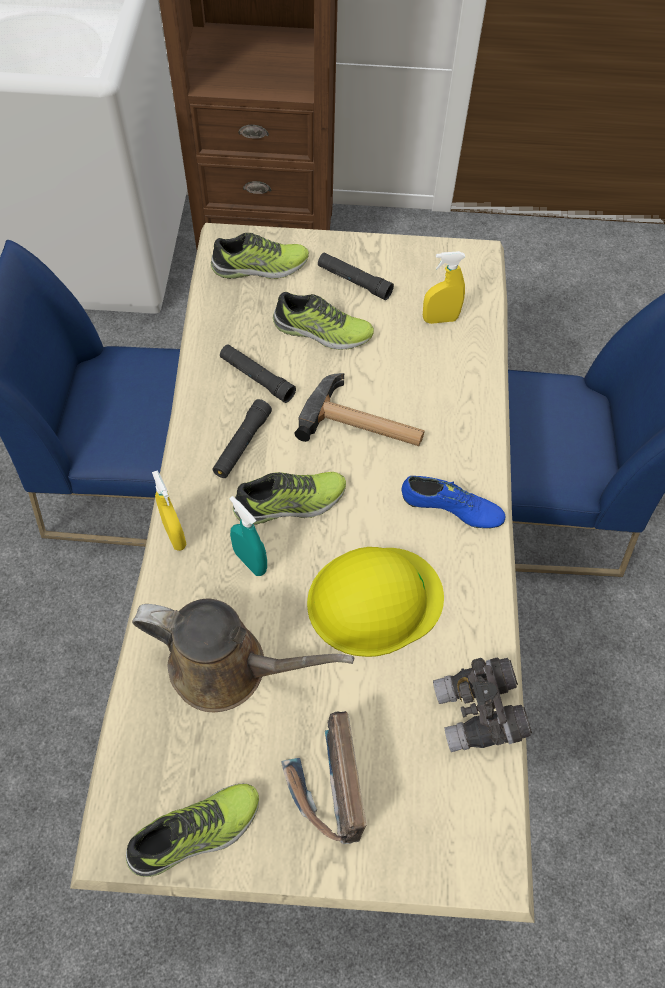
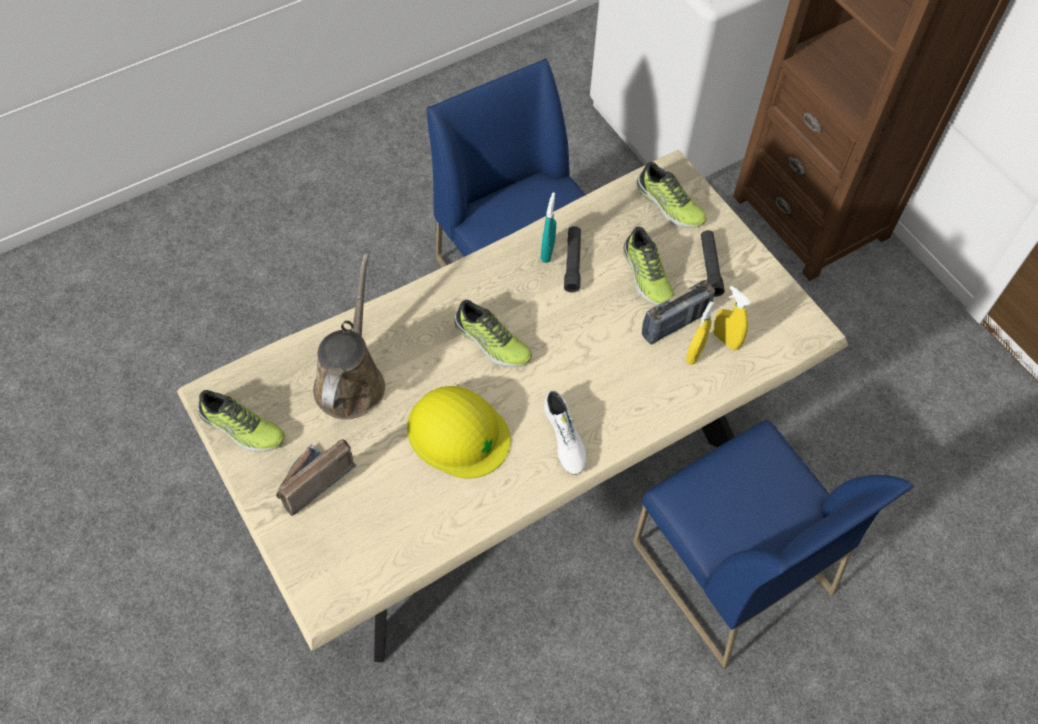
camera: 55 degrees right, 0 degrees up
brown watering can [132,599,354,712] -> brown watering can turned 150 degrees counterclockwise [313,254,385,420]
yellow spray bottle [152,470,186,551] -> yellow spray bottle moved to [686,301,715,365]
black flashlight [212,399,272,478] -> none
turquoise spray bottle [230,496,267,576] -> turquoise spray bottle moved to [541,192,556,263]
hammer [294,373,425,446] -> none
blue shoe [401,476,505,529] -> white shoe [544,390,586,475]
grey binoculars [433,657,532,752] -> none
none -> radio [642,280,715,345]

